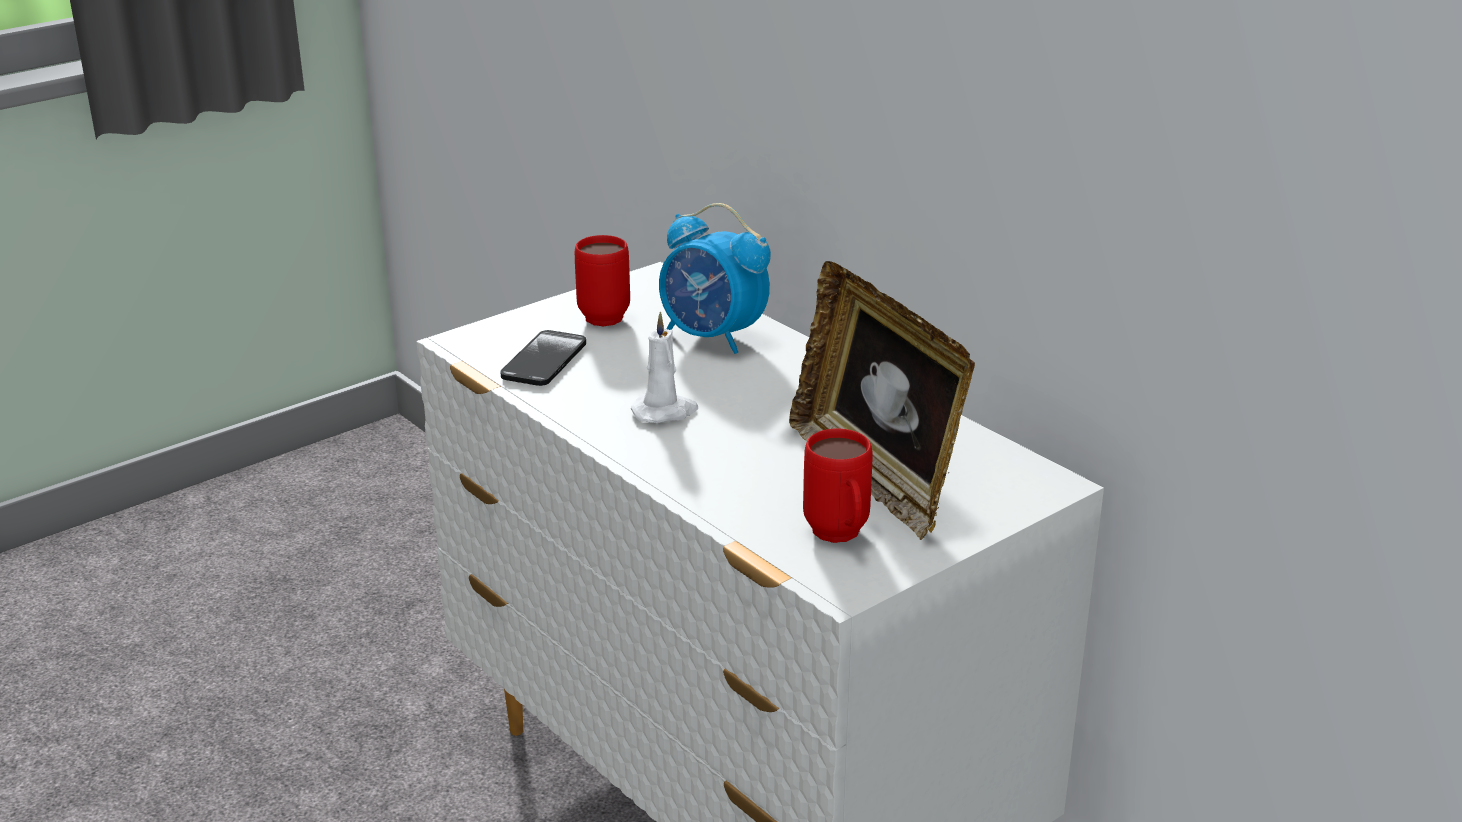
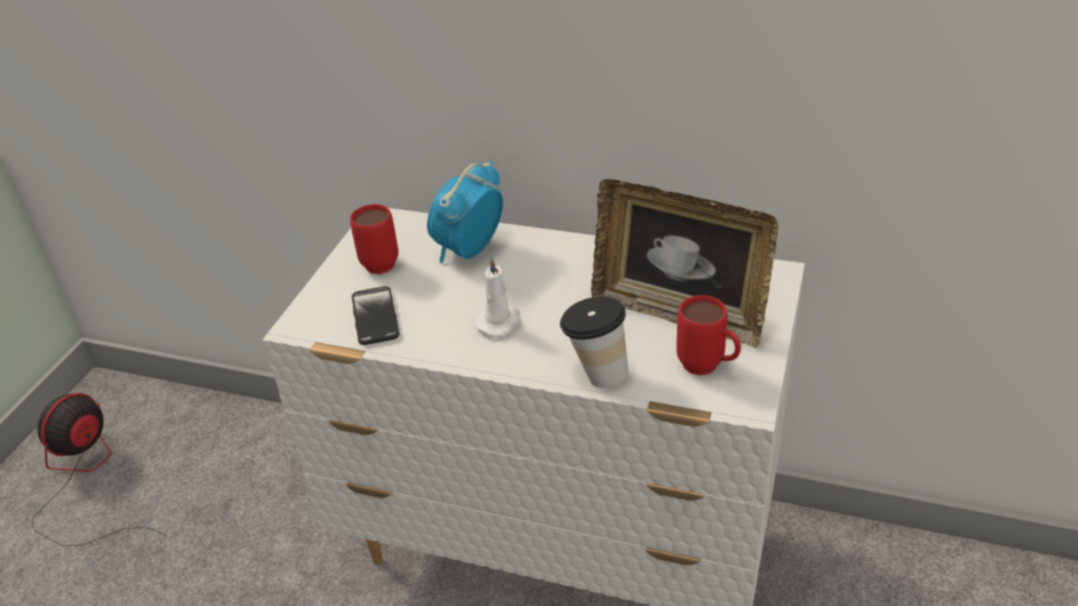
camera: 30 degrees left, 10 degrees up
alarm clock [659,203,771,354] -> alarm clock turned 120 degrees clockwise [427,161,503,263]
none -> fan [31,393,167,546]
none -> cup [560,296,629,387]

